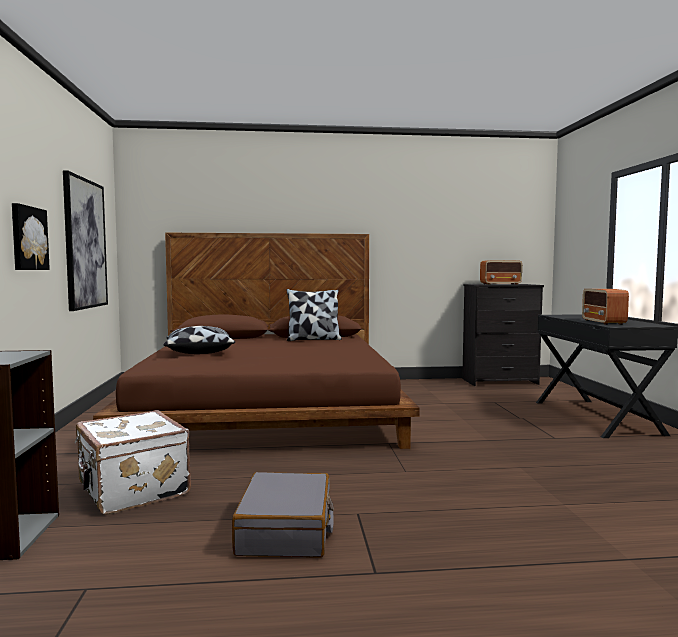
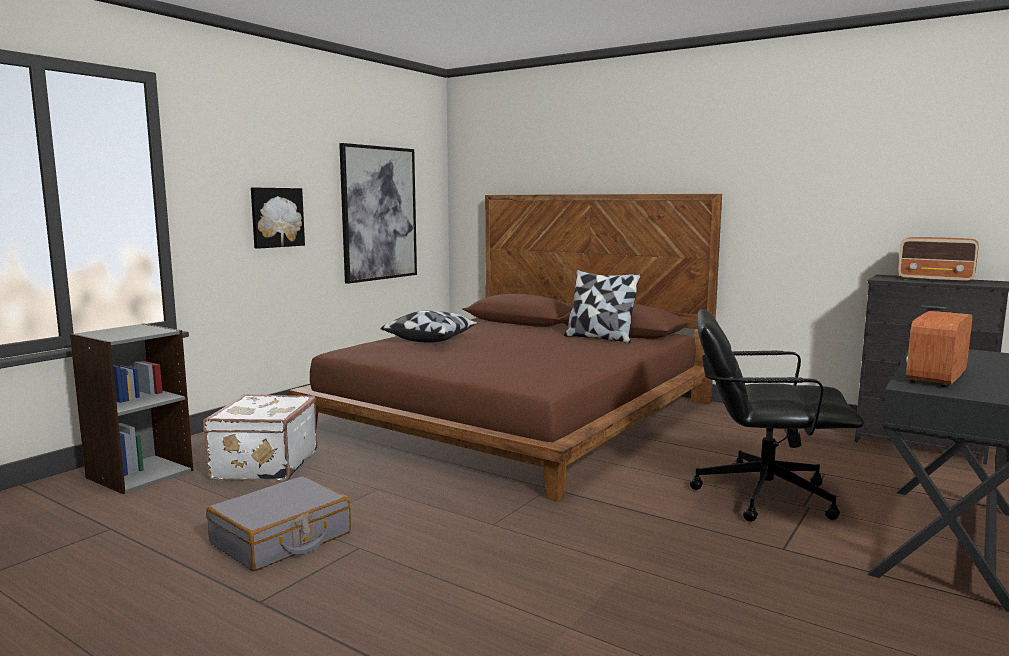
camera: 40 degrees right, 5 degrees up
none -> black office chair [690,309,864,522]

